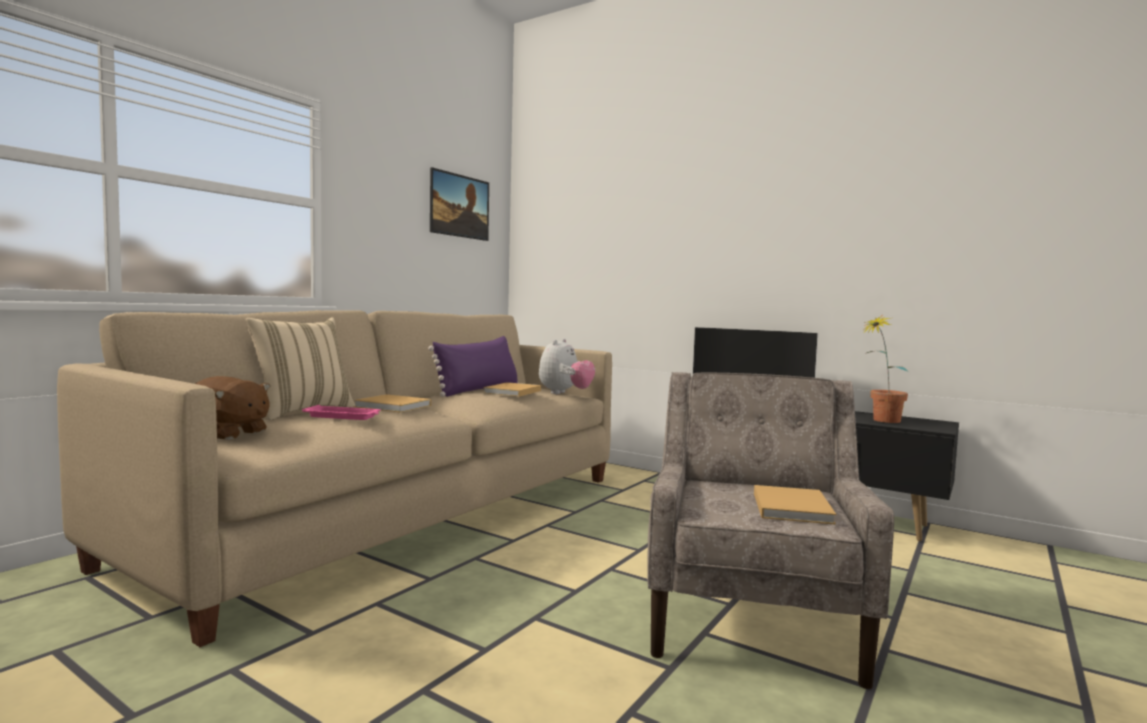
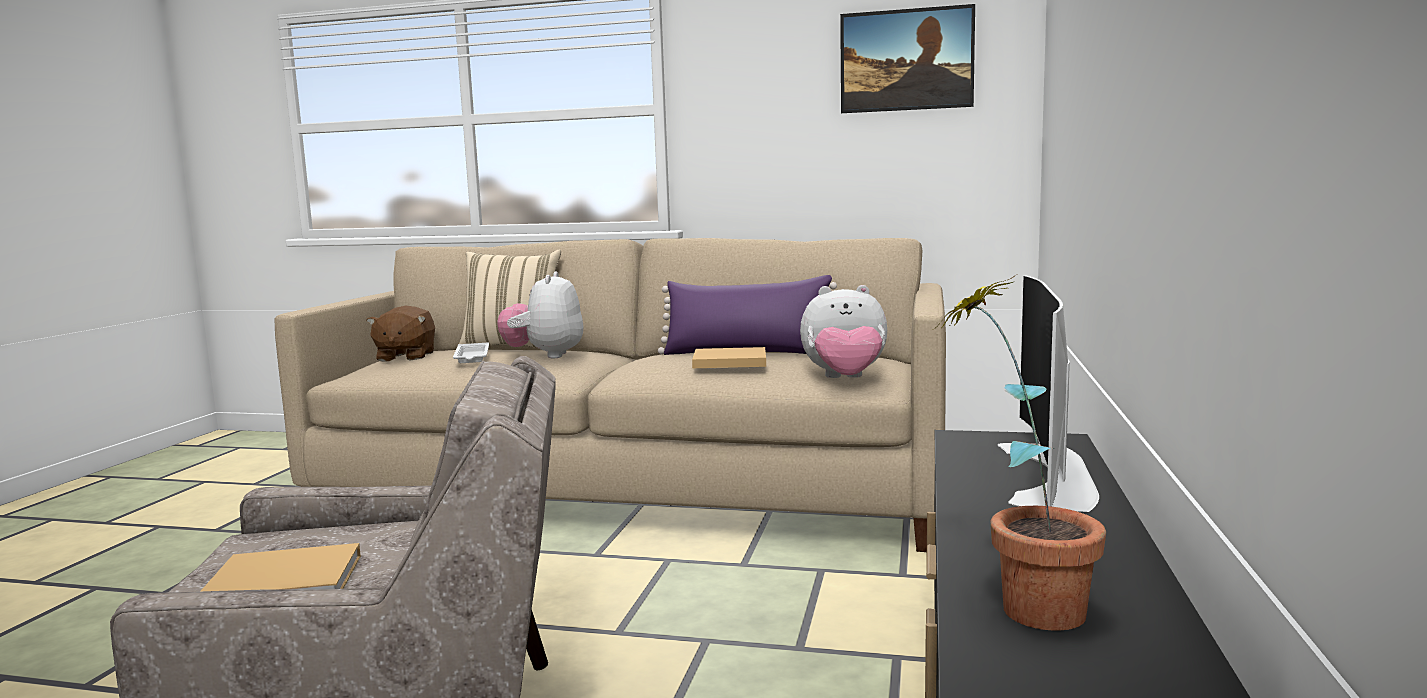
camera: 70 degrees right, 5 degrees up
pink tray [302,405,381,420] -> white tray [453,343,489,363]
beige book [353,394,431,413] -> plush toy [497,272,583,358]

